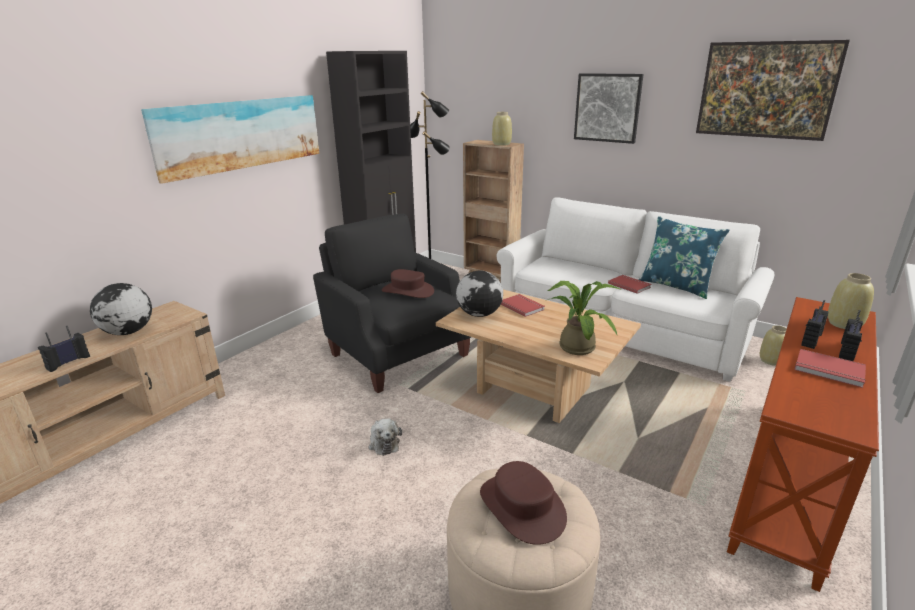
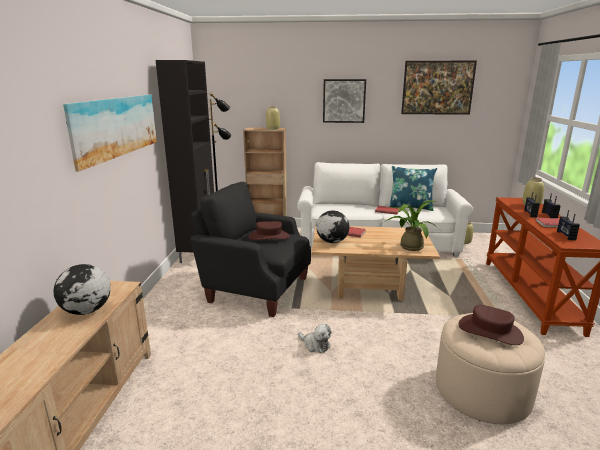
camera: 30 degrees left, 5 degrees down
radio [38,326,90,372] -> radio moved to [557,210,580,240]

